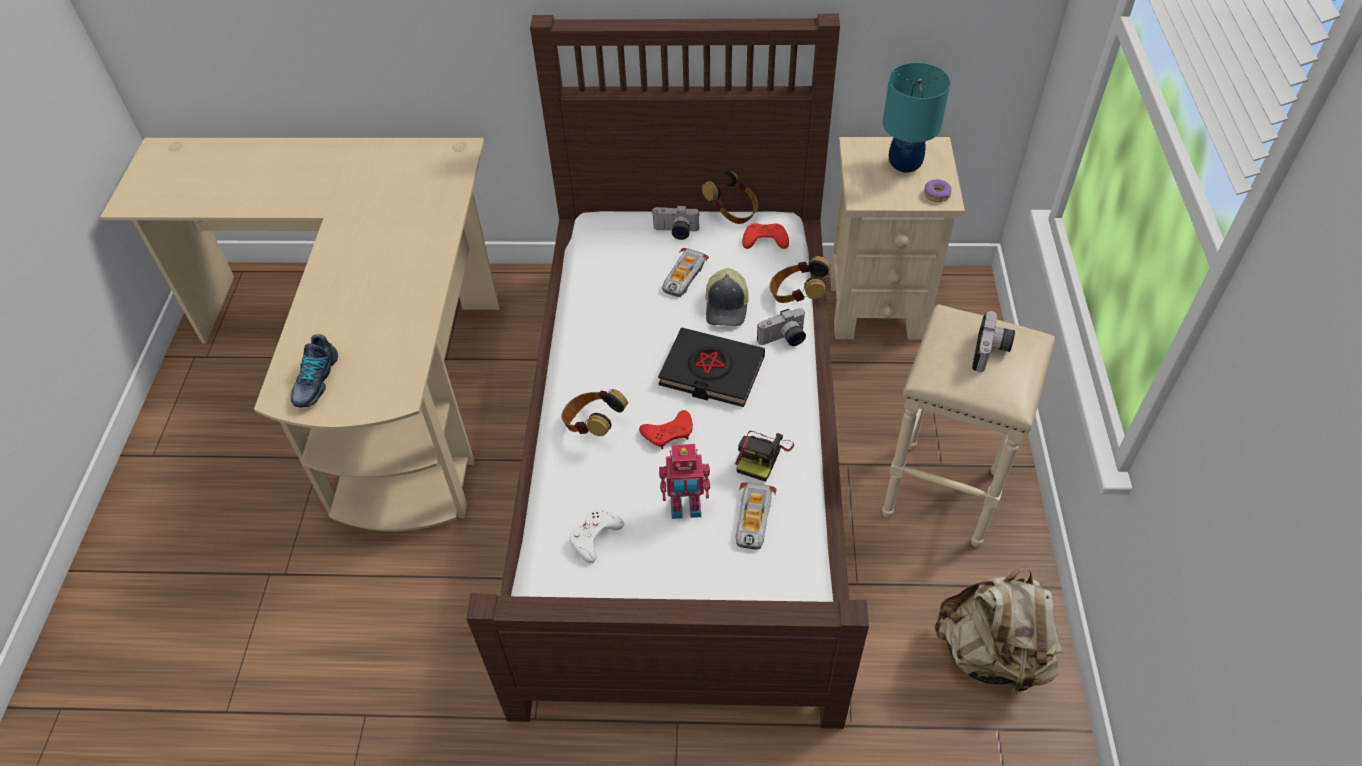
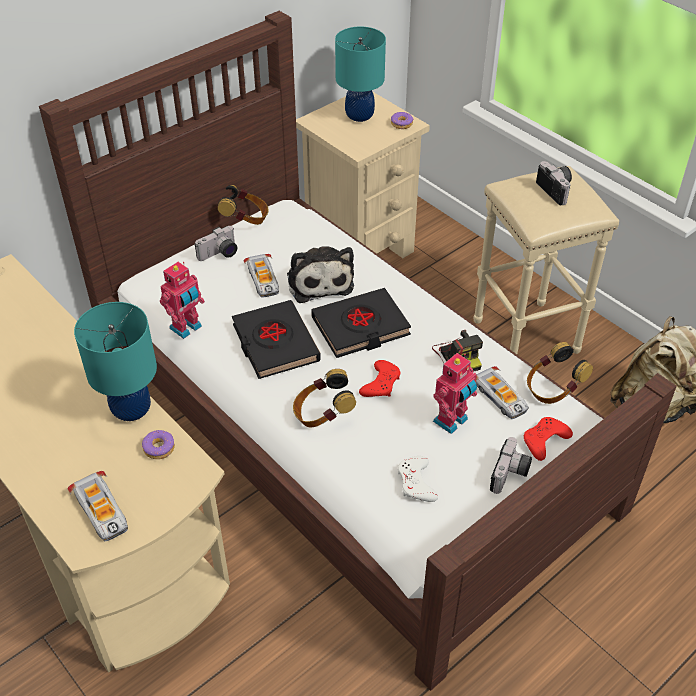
camera: 45 degrees left, 5 degrees down
shoe [291,334,338,407] -> toy car [67,471,128,542]
cap [706,268,749,326] -> plush toy [287,246,354,303]
red game controller [742,223,789,249] -> red game controller moved to [524,417,573,461]
camera [757,308,806,346] -> camera moved to [490,437,532,494]
headphones [770,256,830,303] -> headphones moved to [527,342,593,404]
none -> turquoise table lamp [74,302,157,421]
none -> donut [142,430,175,459]
none -> toy robot [160,262,205,339]
none -> black book [232,300,321,379]

